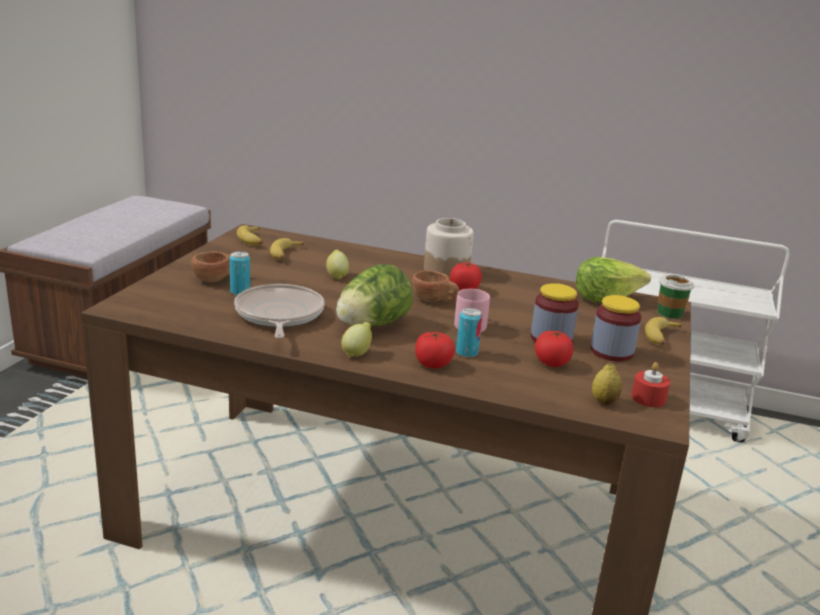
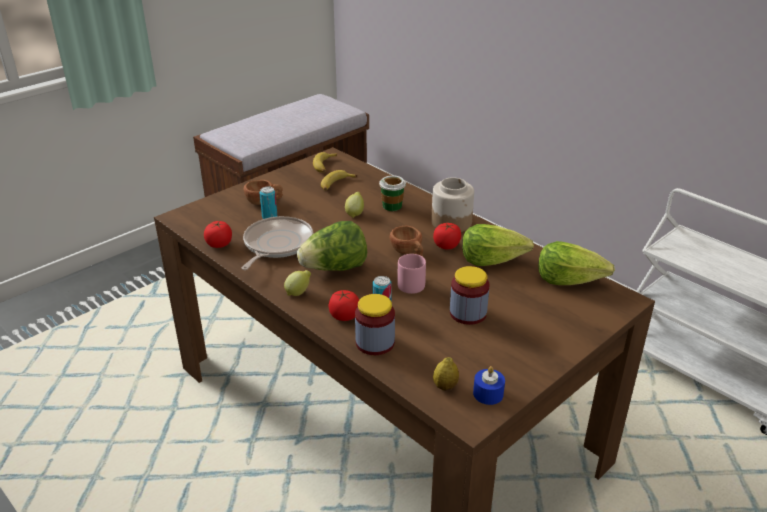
camera: 30 degrees right, 10 degrees up
tomato [535,330,573,367] -> tomato moved to [204,221,232,248]
jar [590,295,641,362] -> jar moved to [355,294,395,355]
red candle [631,362,670,407] -> blue candle [473,366,505,405]
banana [645,317,682,345] -> none
cup [658,274,695,319] -> cup moved to [379,175,406,211]
none -> lettuce [462,224,534,266]

